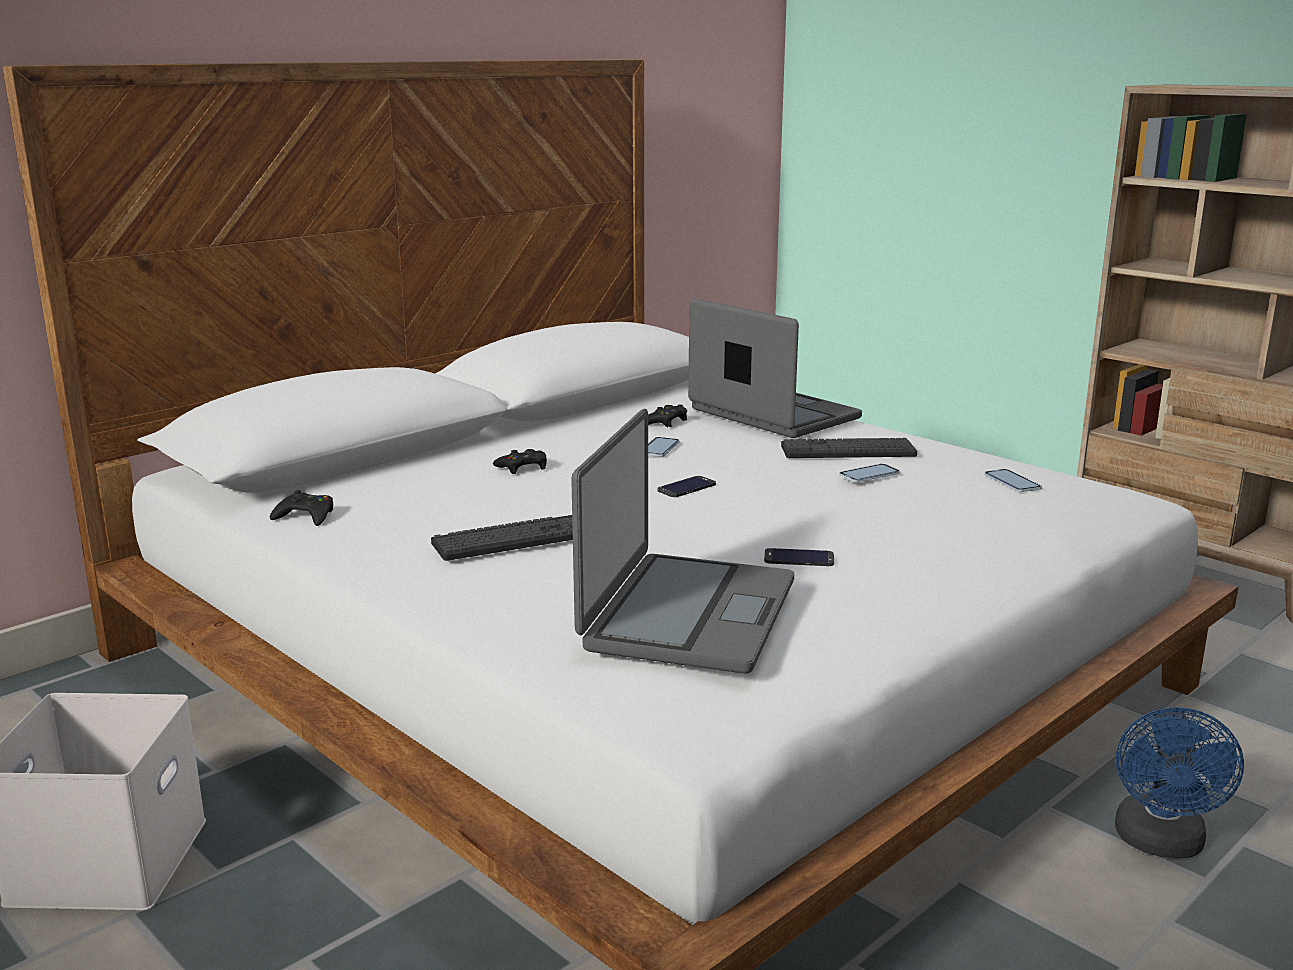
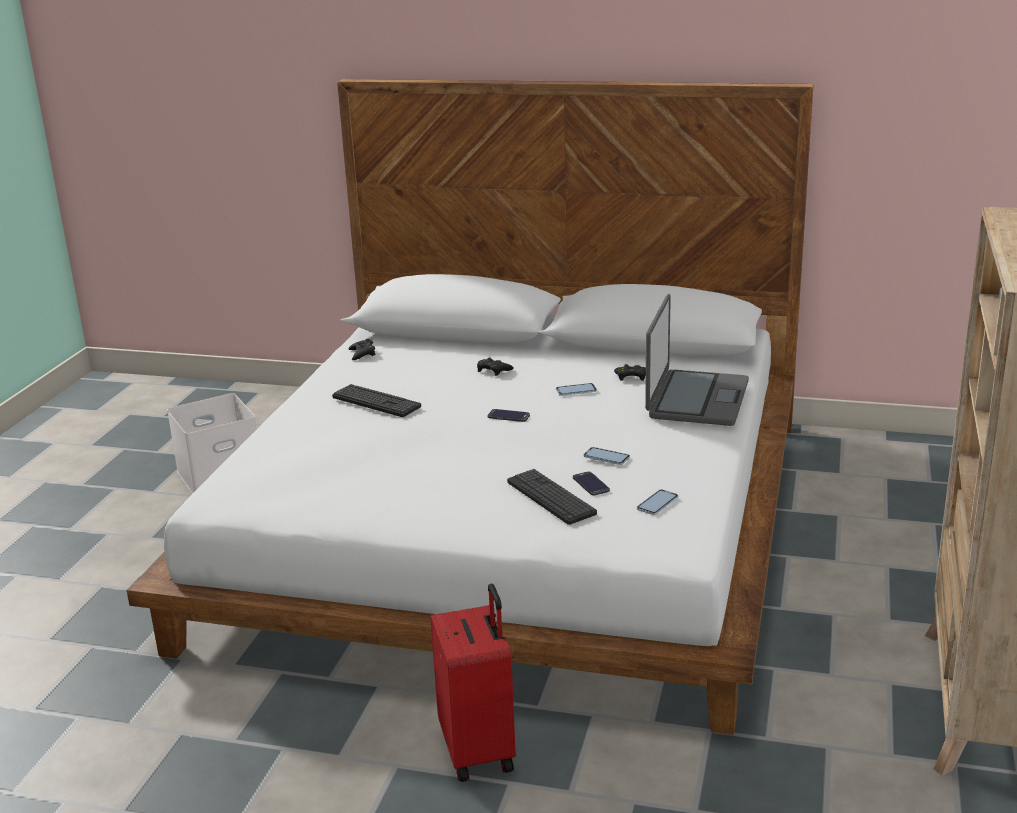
camera: 60 degrees right, 5 degrees up
laptop [571,409,794,674] -> none
phone [764,548,834,566] -> phone moved to [573,471,610,495]
keyboard [781,438,917,458] -> keyboard moved to [507,469,597,525]
blue fan [1115,707,1244,858] -> red suitcase [431,584,516,782]

